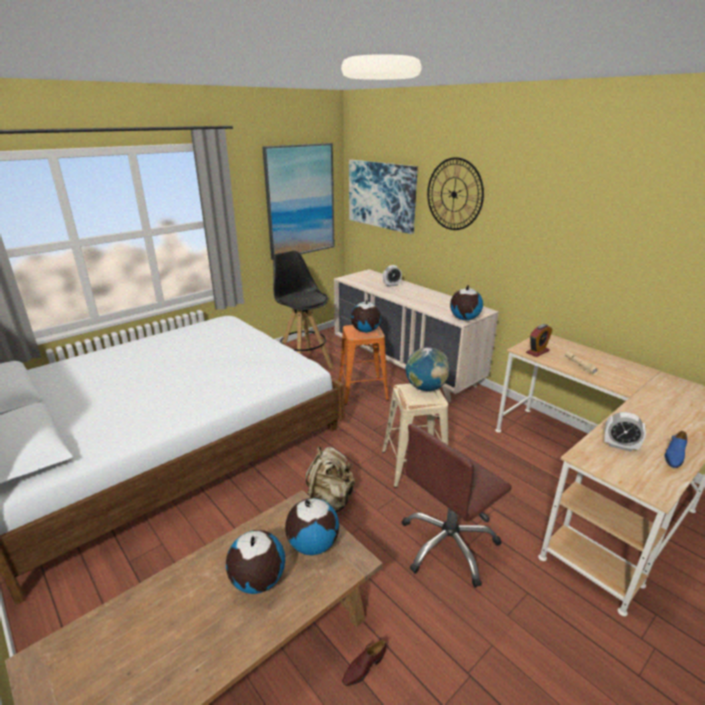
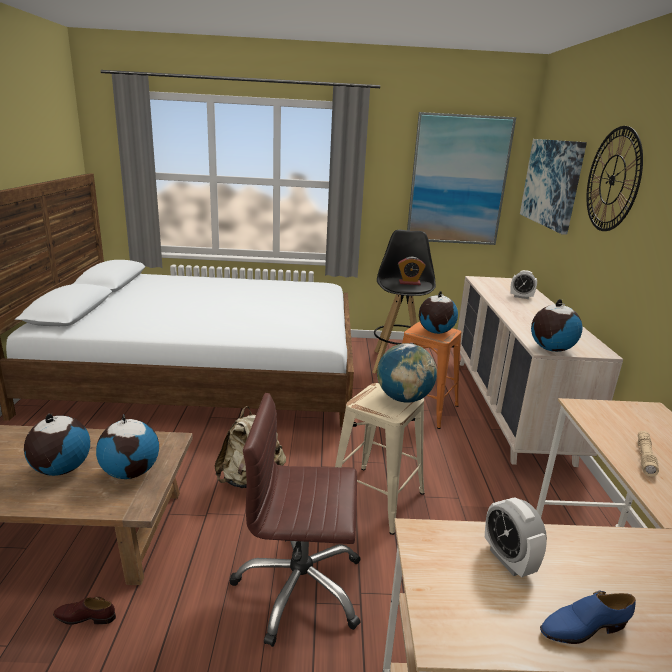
camera: 40 degrees right, 5 degrees down
alarm clock [526,324,553,357] -> alarm clock moved to [398,257,426,285]

